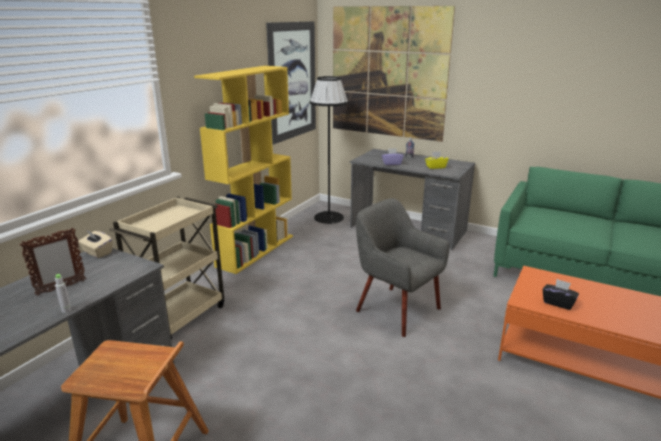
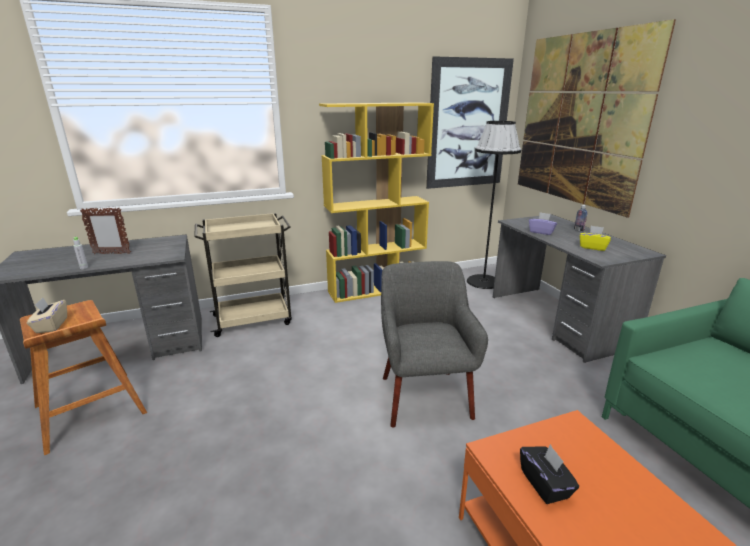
camera: 40 degrees right, 0 degrees up
beige tissue box [78,231,112,258] -> beige tissue box moved to [27,298,67,333]

